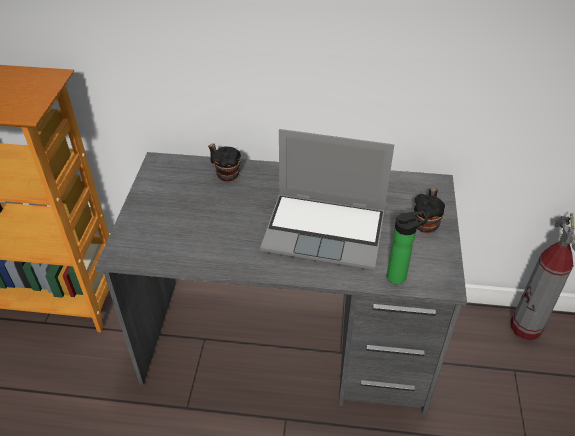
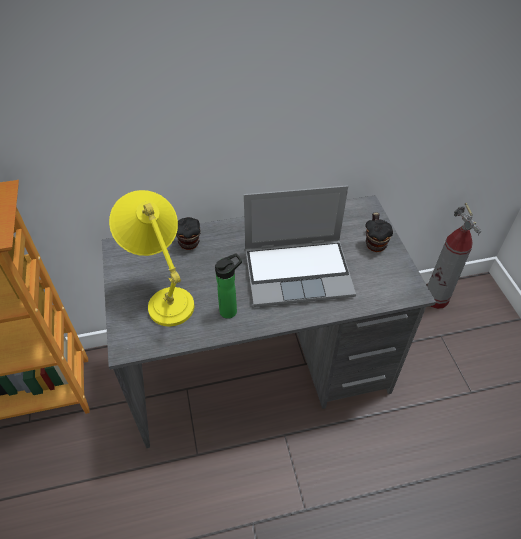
camera: 20 degrees left, 5 degrees up
bottle [387,211,428,284] -> bottle moved to [215,253,242,319]
none -> yellow table lamp [109,190,194,326]

